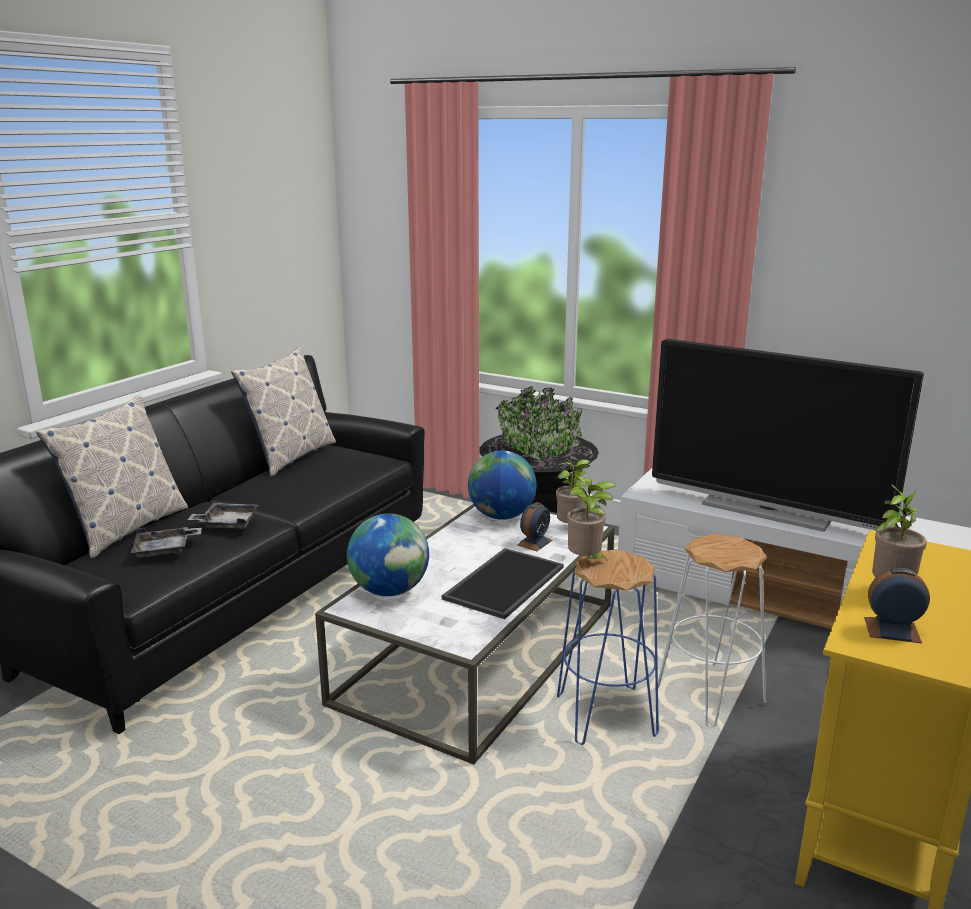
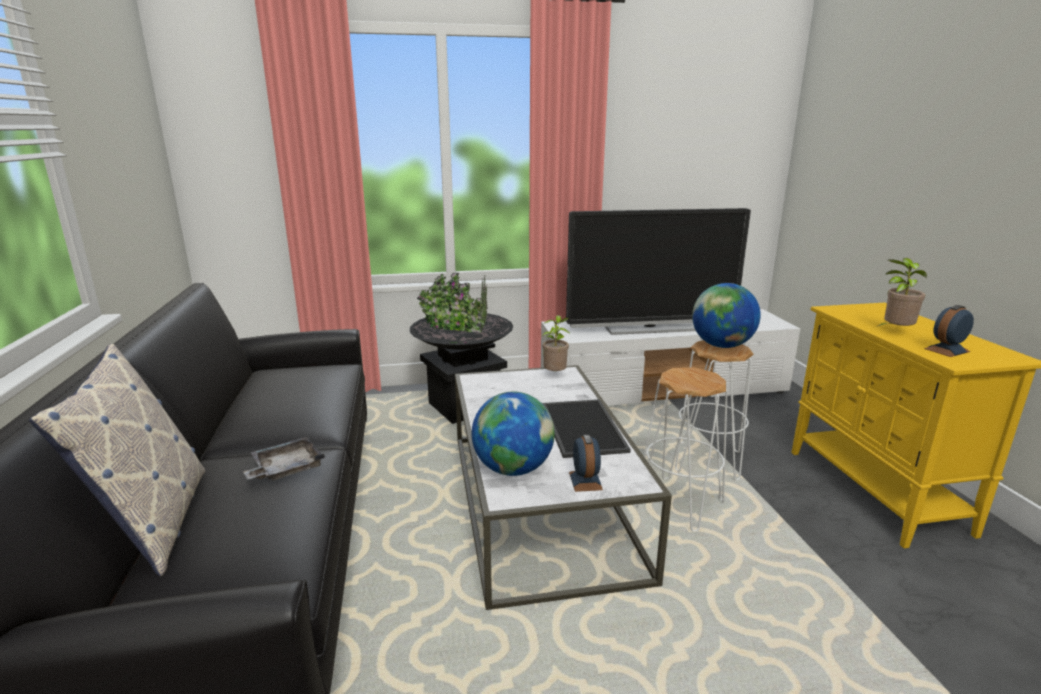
camera: 40 degrees left, 0 degrees up
grey tray [131,527,202,558] -> none
pillow [231,347,336,477] -> none
globe [468,451,536,520] -> globe moved to [692,283,761,348]
alarm clock [517,502,553,551] -> alarm clock moved to [569,435,603,492]
blue stool [557,550,659,745] -> white stool [635,367,728,531]
potted plant [567,479,616,561] -> none

